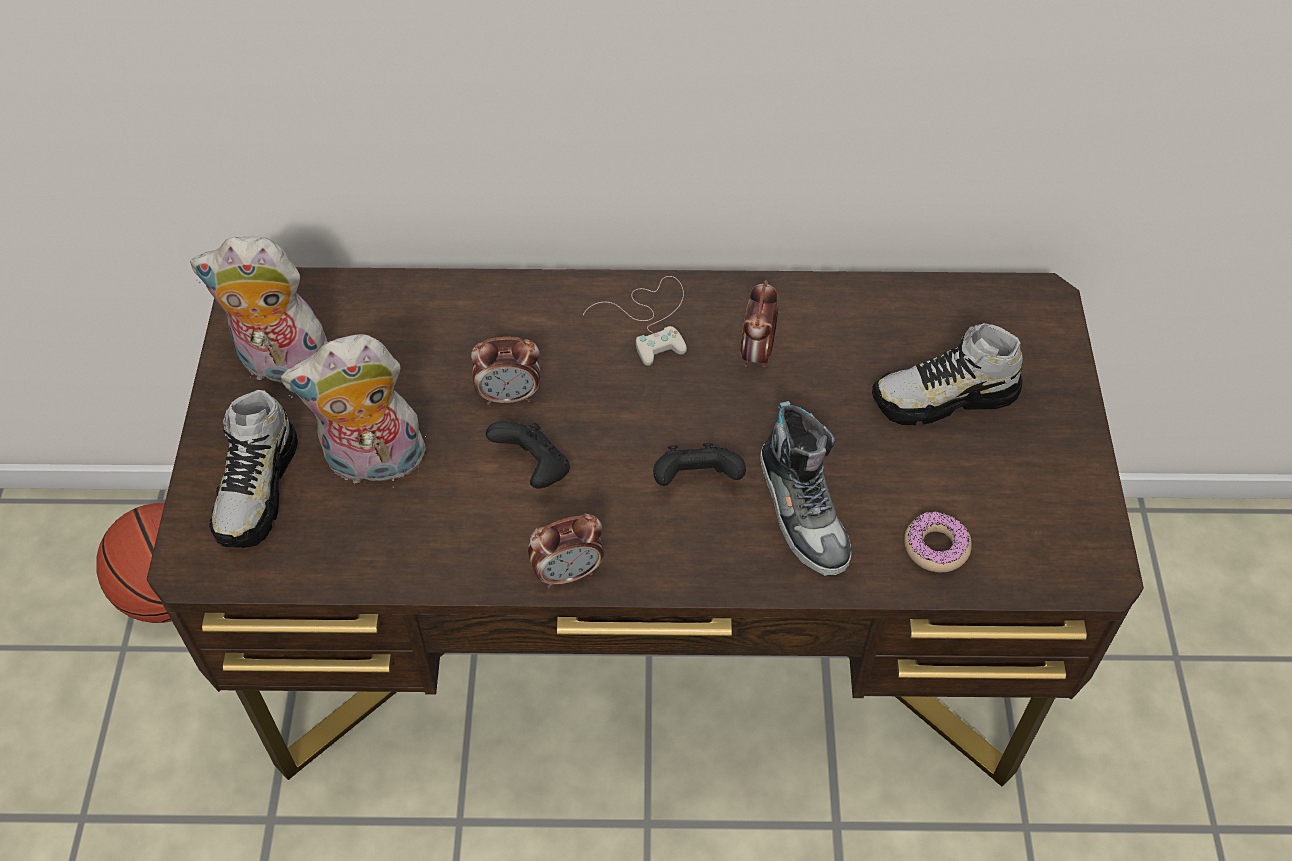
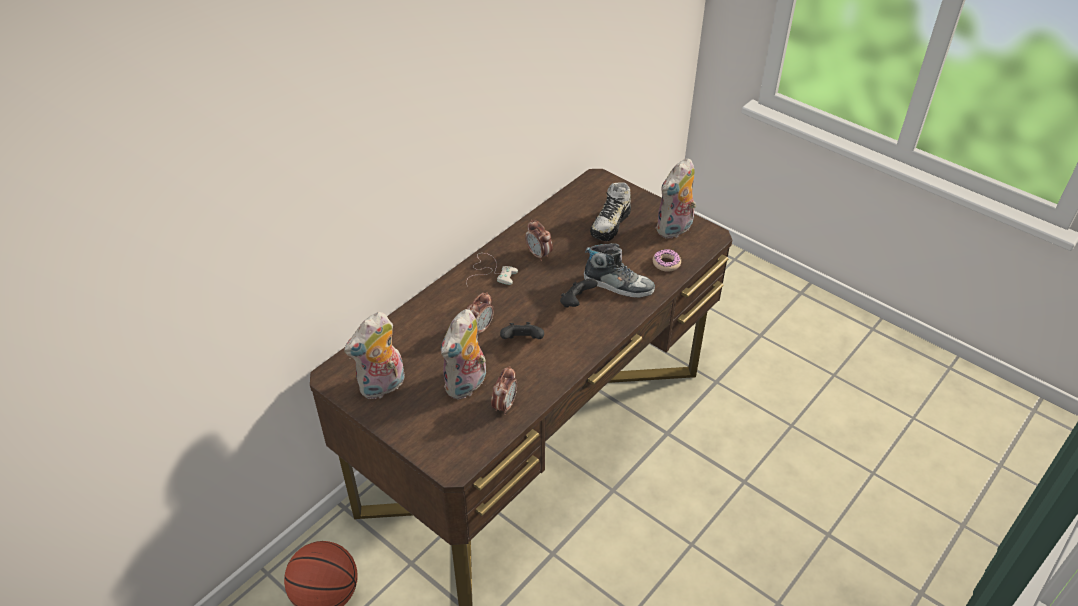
camera: 50 degrees left, 10 degrees down
shoe [209,390,298,548] -> none
alarm clock [528,514,604,588] -> alarm clock moved to [491,366,517,415]
none -> plush toy [656,158,696,239]

